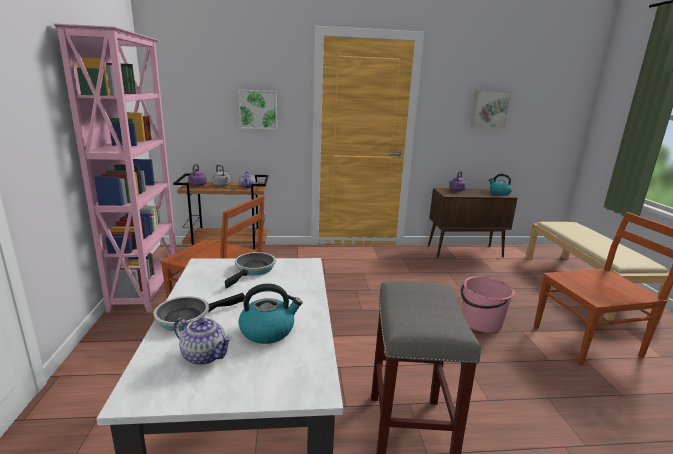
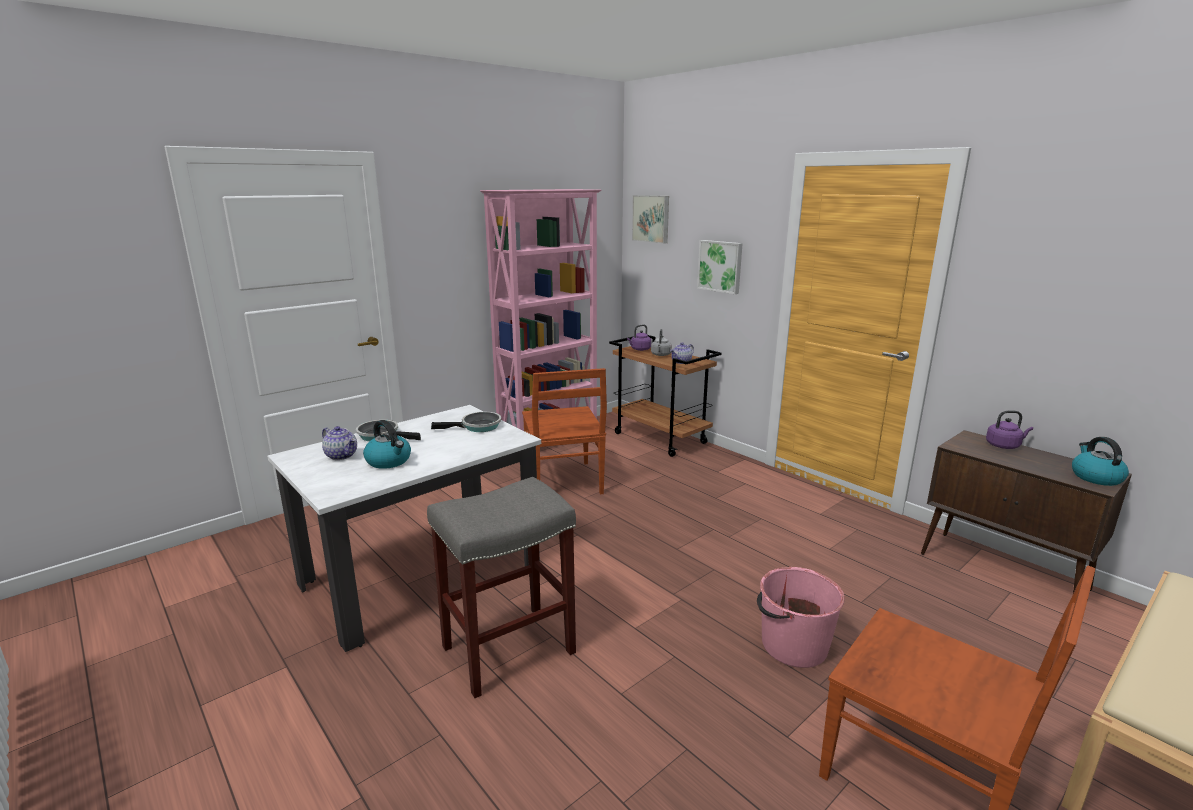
camera: 55 degrees right, 0 degrees up
teapot [174,318,232,365] -> teapot turned 45 degrees counterclockwise [322,426,357,460]
picture [470,90,511,128] -> picture moved to [632,195,669,244]

